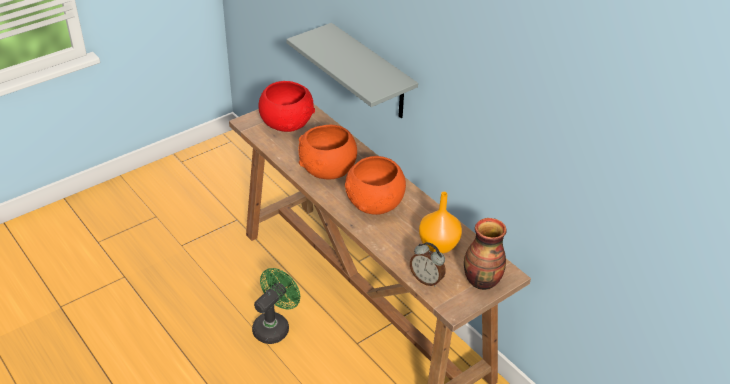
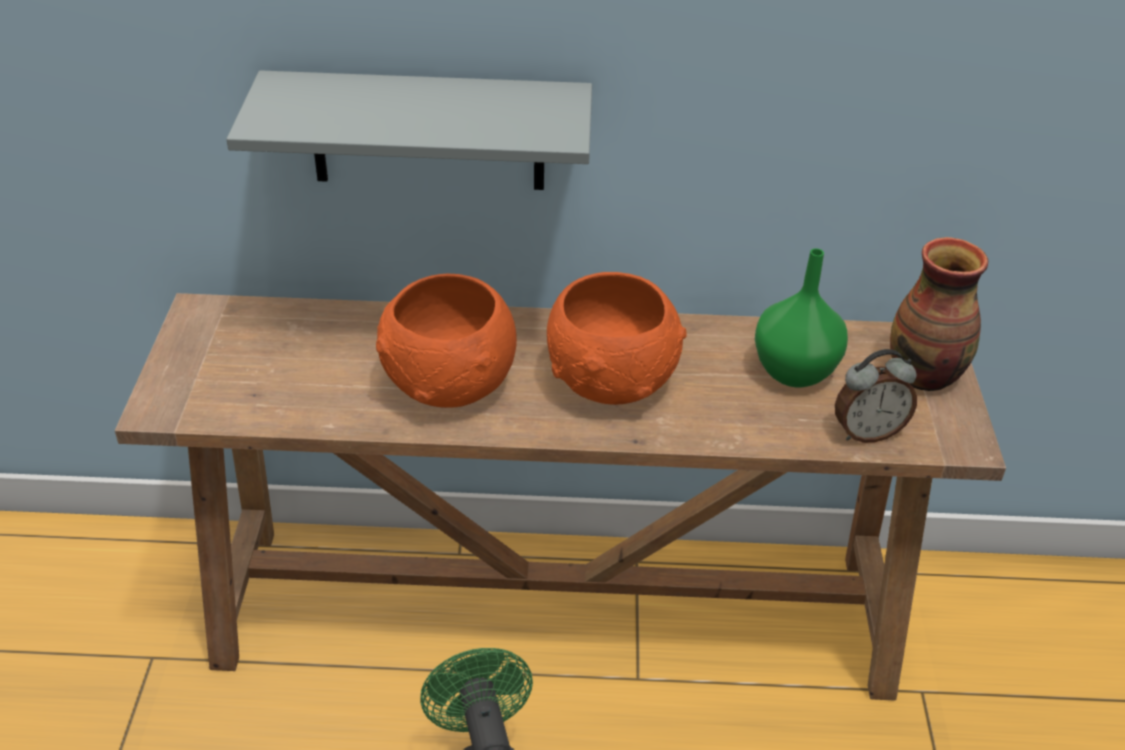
camera: 50 degrees left, 0 degrees up
red bowl [259,81,315,132] -> none
orange vase [419,192,462,253] -> green vase [755,248,848,387]

